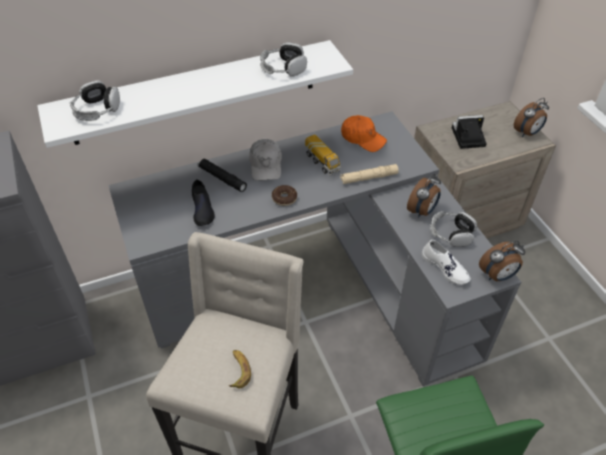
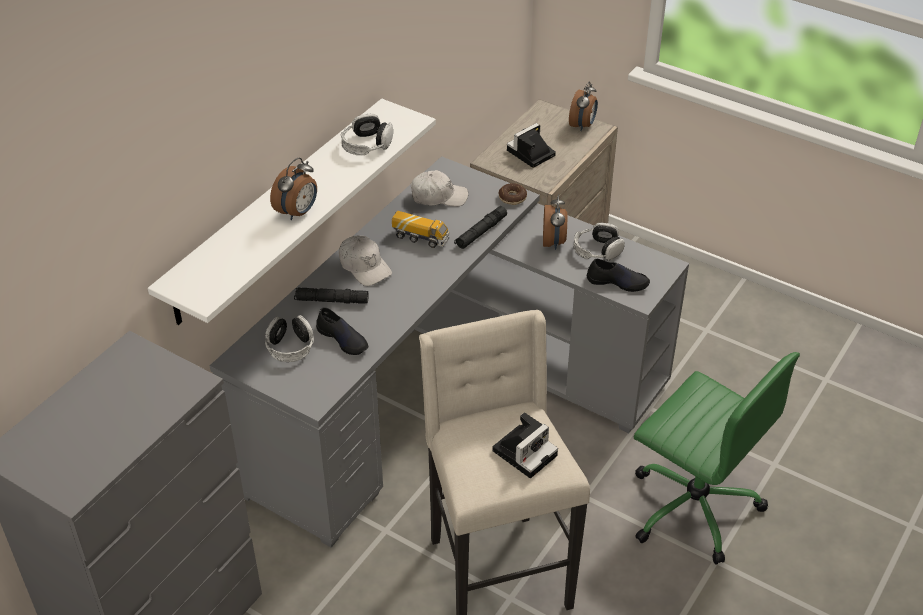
camera: 35 degrees left, 5 degrees down
headphones [70,80,120,121] -> headphones moved to [265,315,314,362]
banana [229,350,251,388] -> camera [492,412,558,478]
donut [272,185,297,206] -> donut moved to [499,183,527,205]
beige flashlight [340,164,399,184] -> black flashlight [454,206,507,249]
orange cap [341,115,387,152] -> white cap [411,170,468,207]
white shoe [422,240,471,285] -> black shoe [587,259,650,292]
alarm clock [479,241,525,281] -> alarm clock moved to [270,158,317,220]

